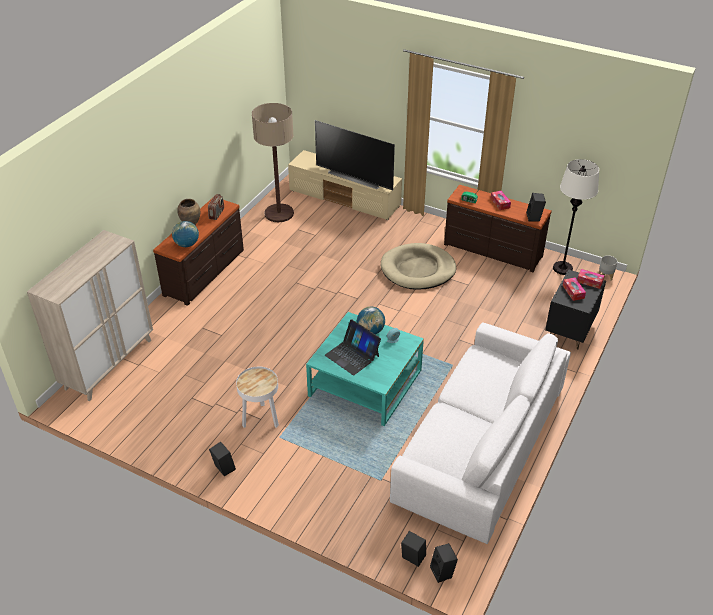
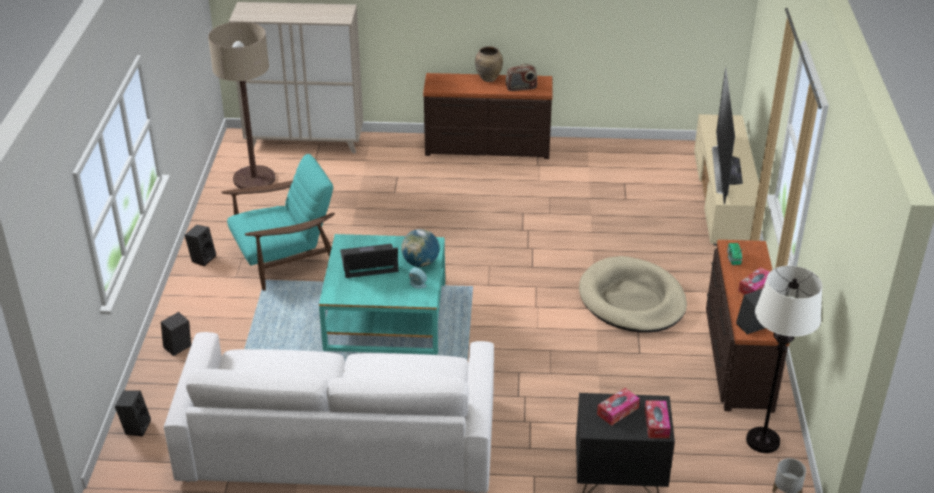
camera: 65 degrees right, 5 degrees down
globe [172,221,199,247] -> none
white side table [236,367,279,428] -> turquoise armchair [221,154,335,291]
floor lamp [252,103,294,222] -> floor lamp moved to [208,22,275,189]
laptop [325,319,381,375] -> laptop turned 60 degrees clockwise [340,244,399,278]
black speaker [430,543,458,583] -> black speaker moved to [161,312,191,356]

